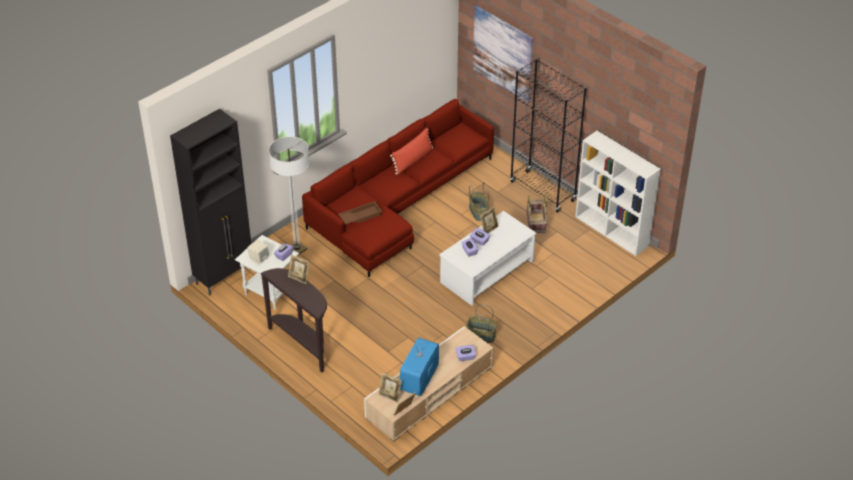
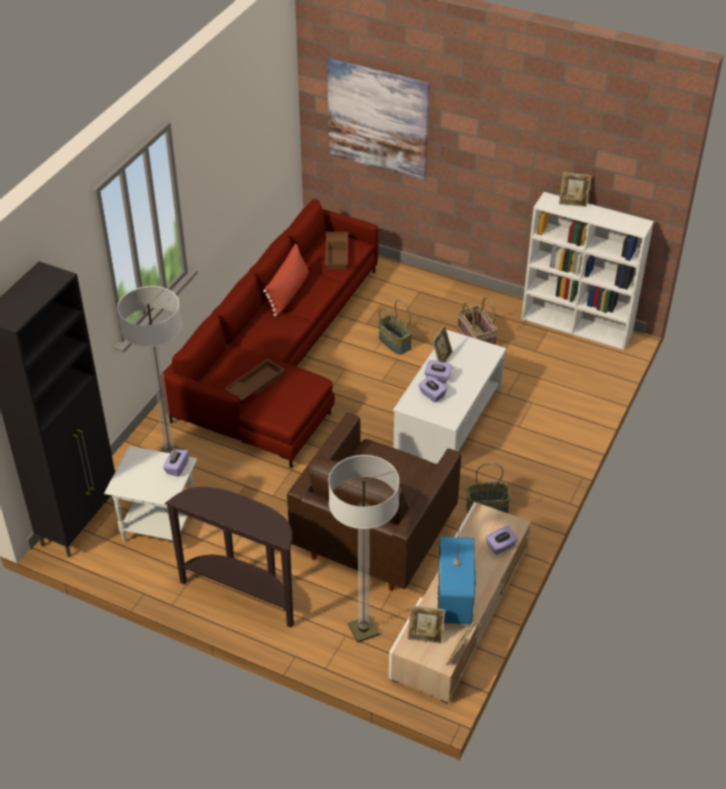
camera: 20 degrees left, 0 degrees up
beige speaker [247,240,269,265] -> none
picture frame [288,254,310,284] -> picture frame moved to [559,172,591,207]
black bookcase [510,59,587,213] -> none
none -> brown armchair [287,412,461,591]
none -> brown tray [325,232,348,270]
none -> floor lamp [328,455,399,643]

